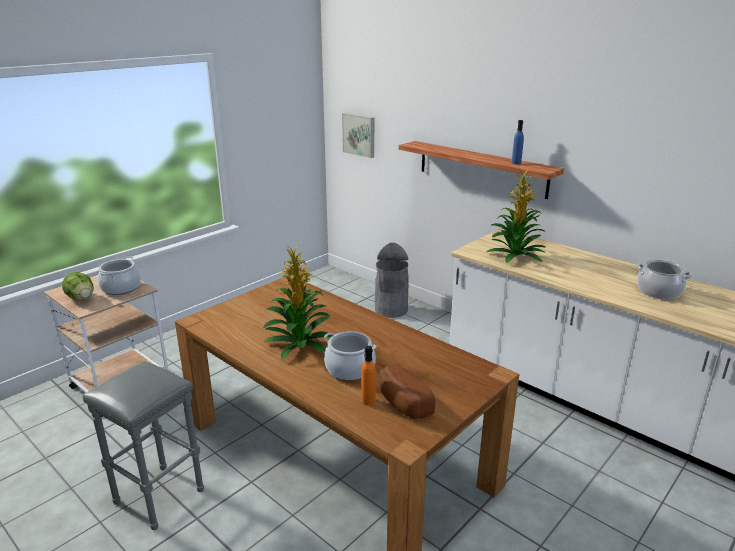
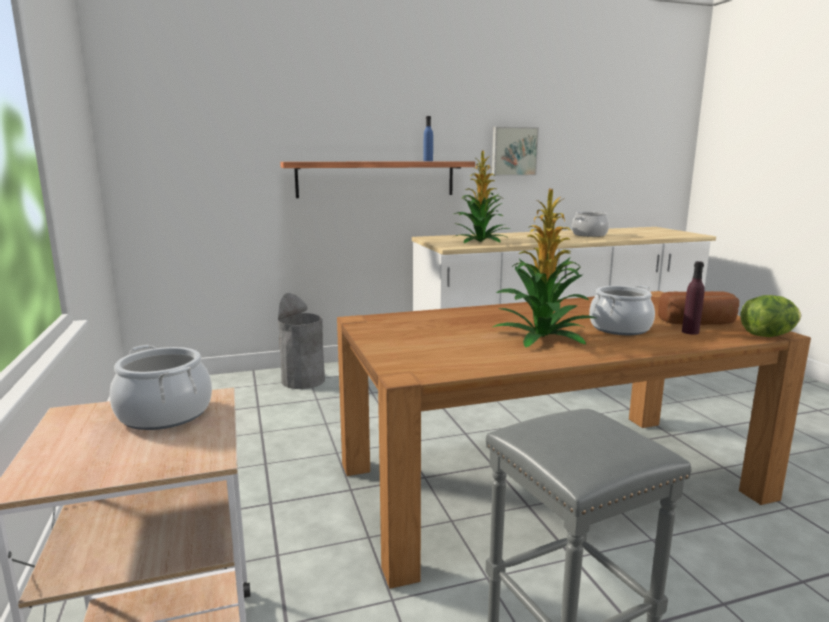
camera: 60 degrees left, 10 degrees down
lettuce [62,272,93,301] -> lettuce moved to [740,295,801,337]
picture [342,113,374,158] -> picture moved to [492,127,539,176]
orange bottle [361,346,376,405] -> purple bottle [682,261,705,335]

